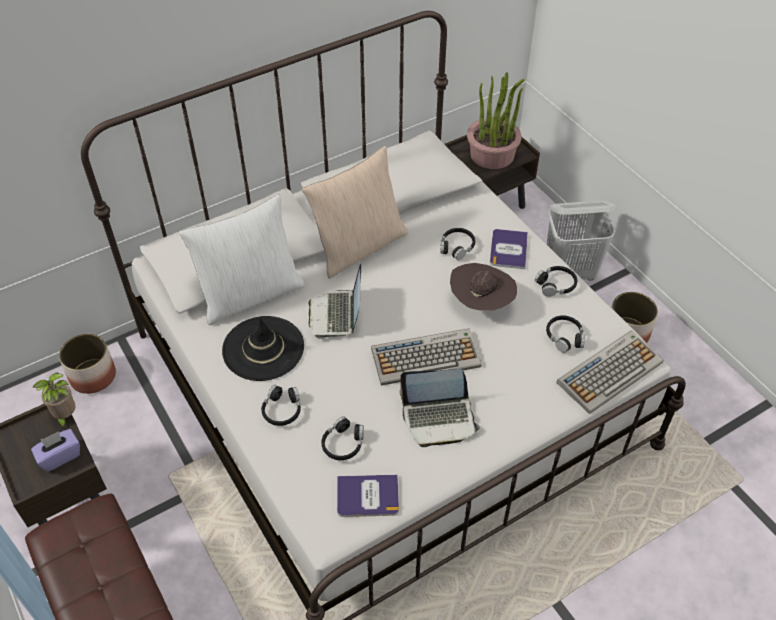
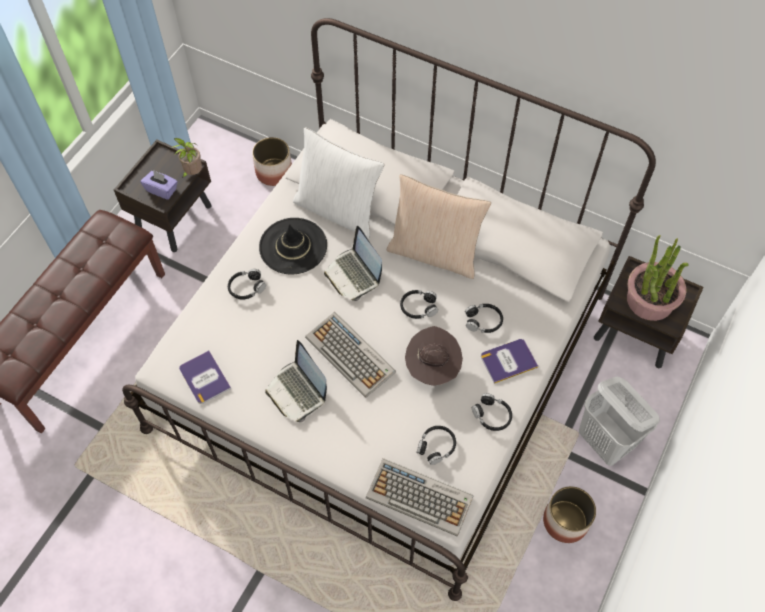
camera: 60 degrees right, 10 degrees up
laptop [308,264,361,339] -> laptop turned 90 degrees counterclockwise [324,226,382,301]
black headphones [321,416,364,460] -> black headphones moved to [400,290,438,319]

